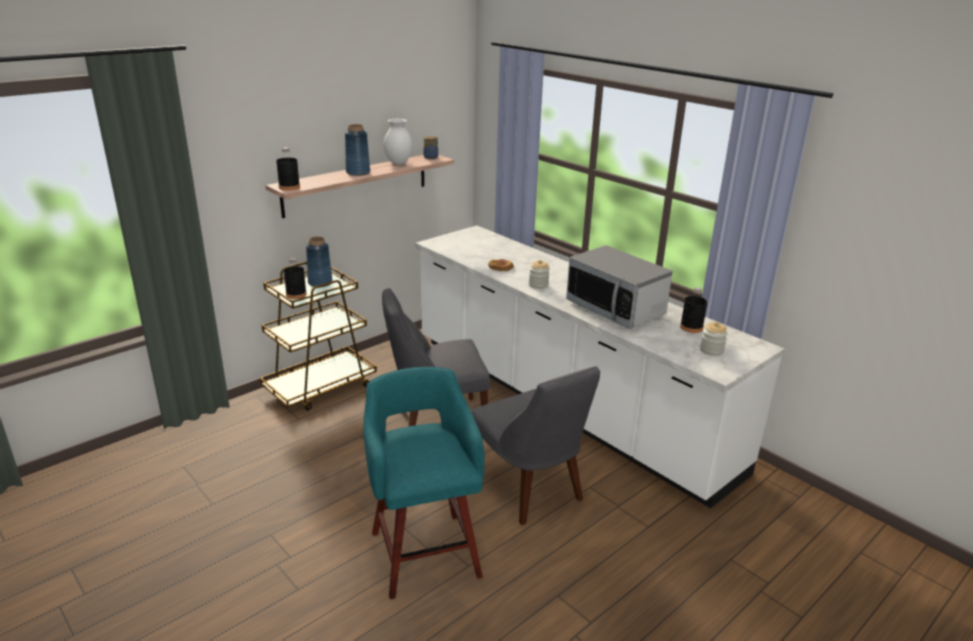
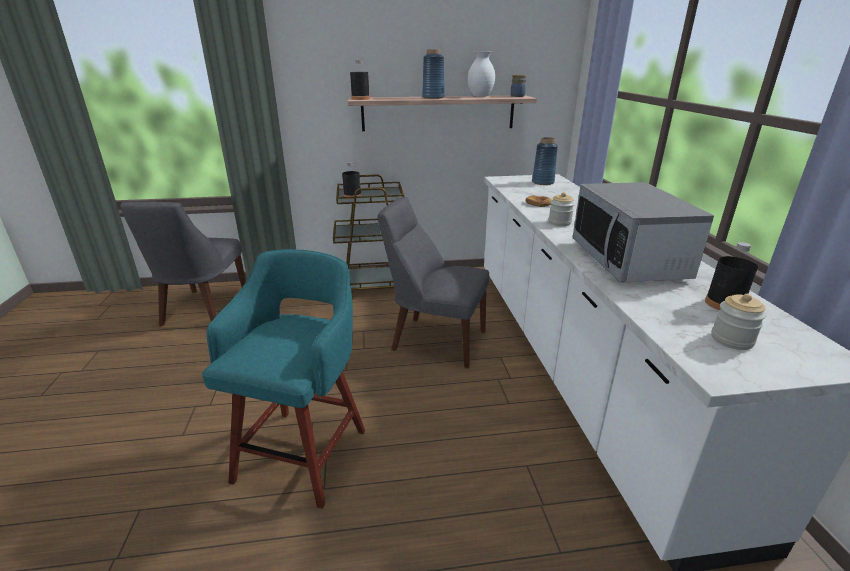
camera: 35 degrees right, 0 degrees up
blue vase [306,237,333,287] -> blue vase moved to [532,137,558,185]
grey chair [472,366,600,525] -> grey chair moved to [120,202,246,326]

